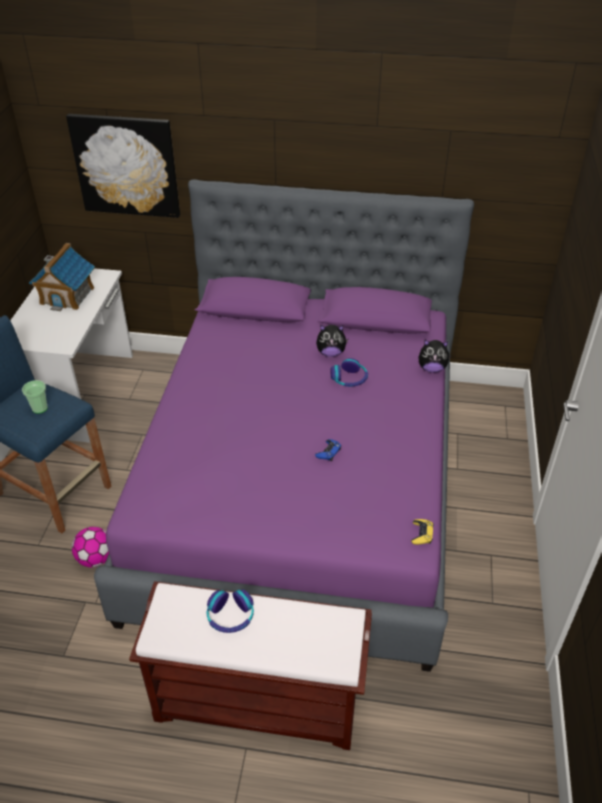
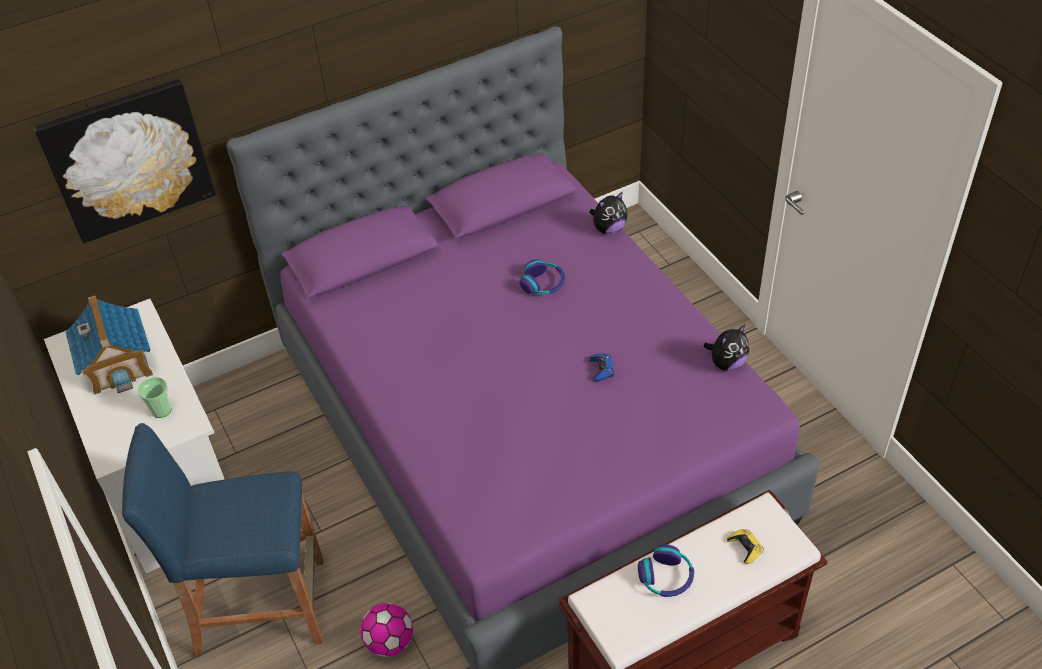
camera: 35 degrees left, 5 degrees up
cup [22,380,48,414] -> cup moved to [138,377,171,418]
plush toy [316,325,348,357] -> plush toy moved to [703,324,749,371]
yellow game controller [411,519,433,545] -> yellow game controller moved to [727,529,764,564]

